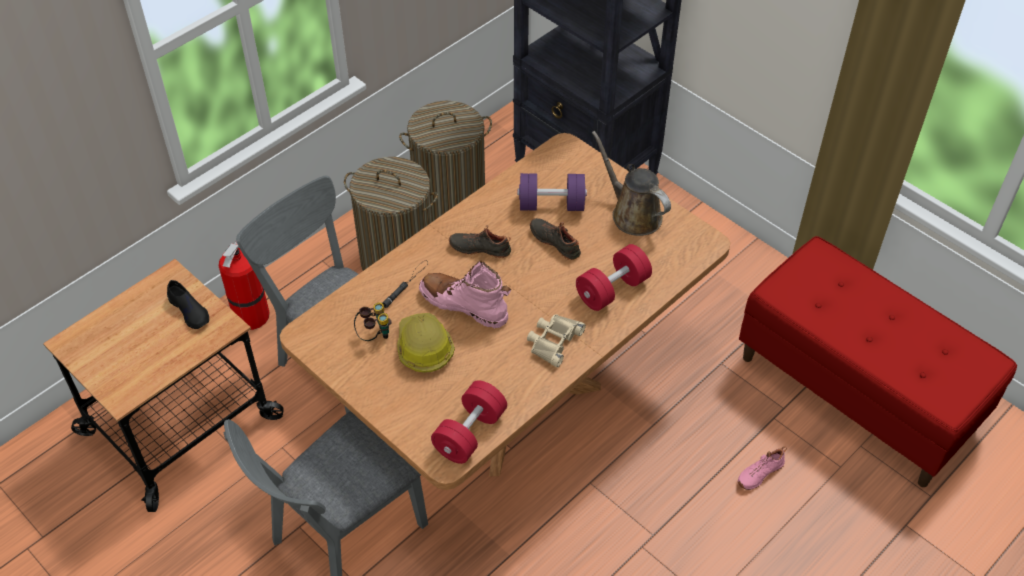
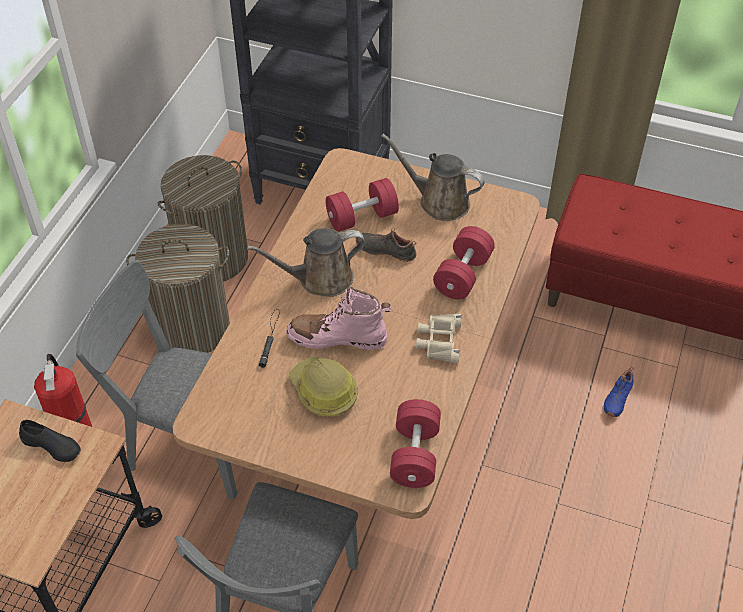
camera: 25 degrees left, 0 degrees up
binoculars [354,302,392,341] -> none
black shoe [449,225,511,258] -> brown watering can [247,228,365,297]
purple dumbbell [517,173,587,211] -> red dumbbell [325,178,399,232]
pink shoe [738,447,787,490] -> blue shoe [604,367,634,417]

